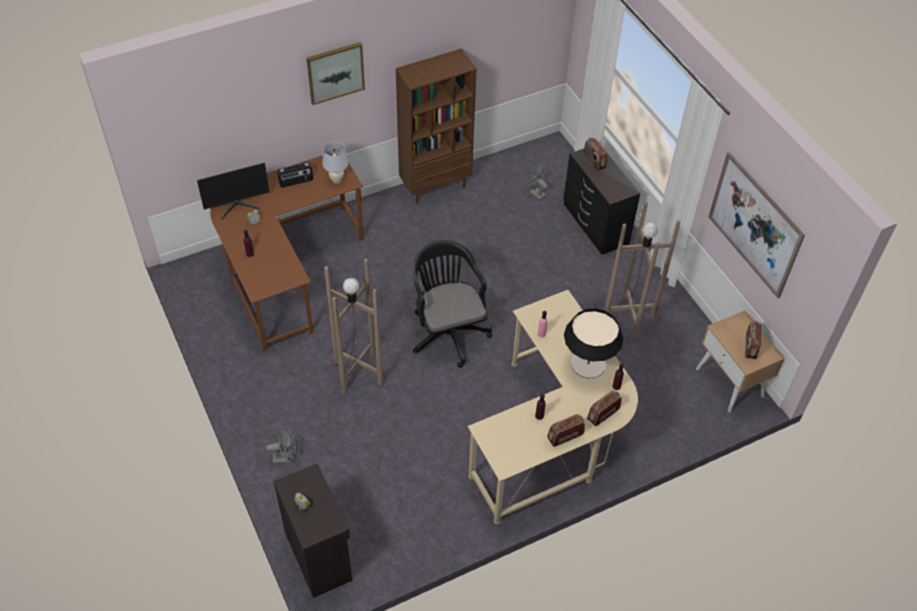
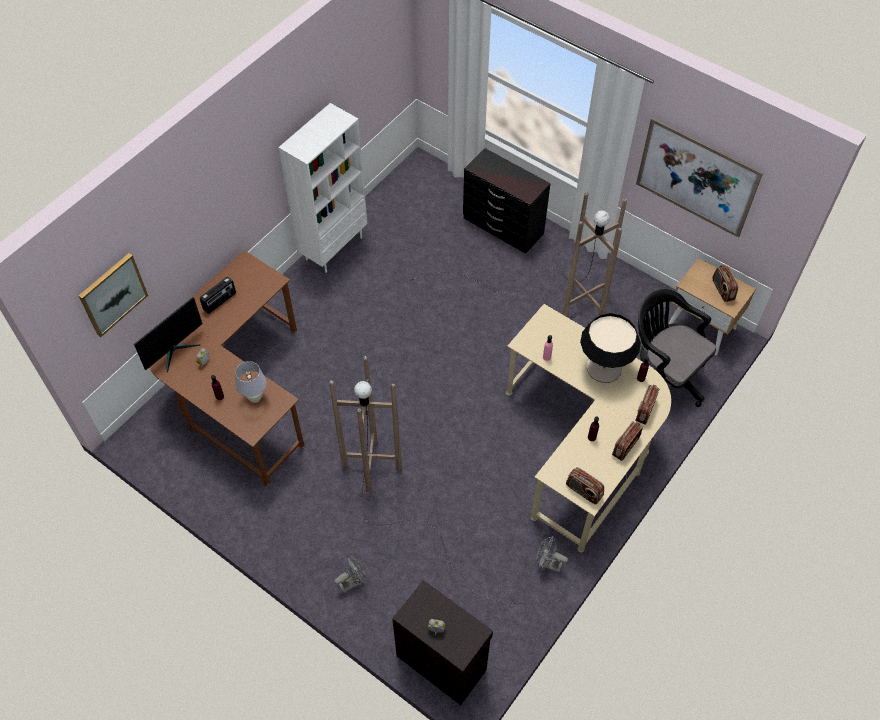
camera: 25 degrees left, 5 degrees up
picture [306,42,365,105] -> picture moved to [79,253,148,337]
white table lamp [322,142,348,183] -> white table lamp moved to [235,361,267,403]
brown bookcase [396,49,477,204] -> white bookcase [278,103,367,273]
black office chair [413,240,492,368] -> black office chair moved to [638,289,716,407]
grey fan [525,166,548,200] -> grey fan moved to [536,536,568,573]
radio [584,138,607,171] -> radio moved to [566,467,604,505]

